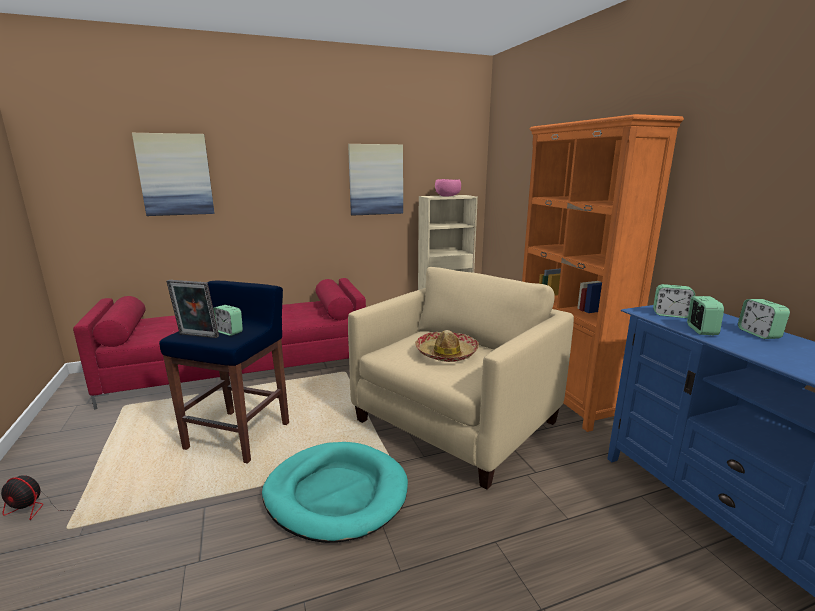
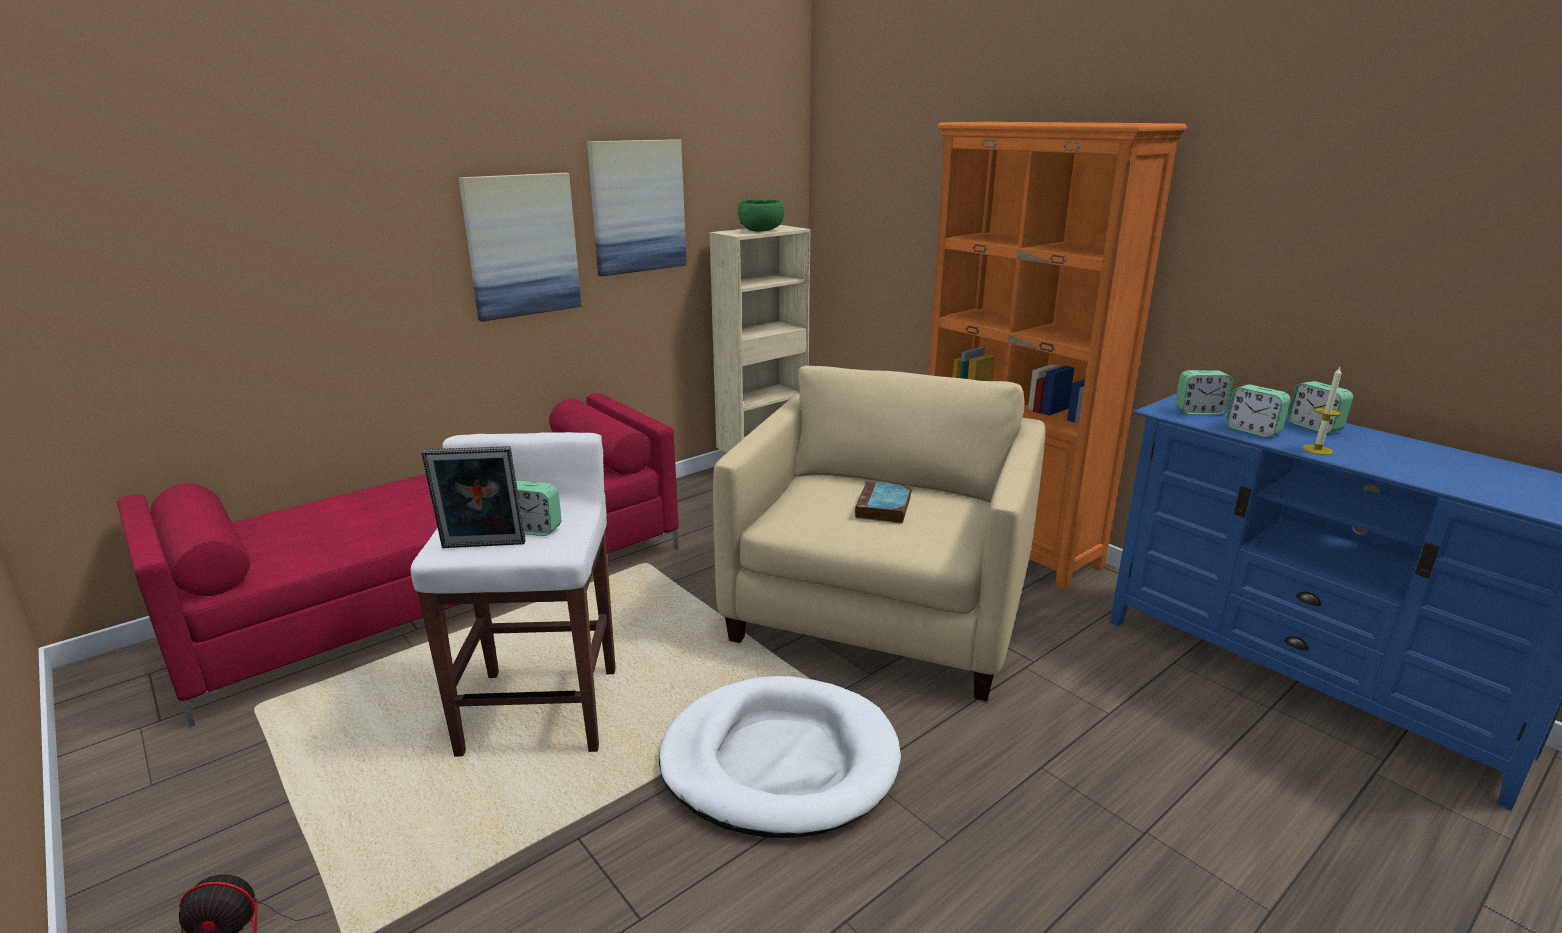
camera: 20 degrees left, 5 degrees up
picture [132,133,215,216] -> picture moved to [458,173,581,322]
blue stool [159,281,289,463] -> white stool [411,432,616,757]
turquoise dog bed [262,442,408,543] -> white dog bed [659,676,901,838]
hat [415,330,479,362] -> book [855,481,911,524]
pink bowl [435,179,461,197] -> green bowl [738,199,784,232]
alarm clock [687,296,724,335] -> alarm clock turned 150 degrees clockwise [1226,384,1291,437]
none -> candle [1302,367,1342,455]

